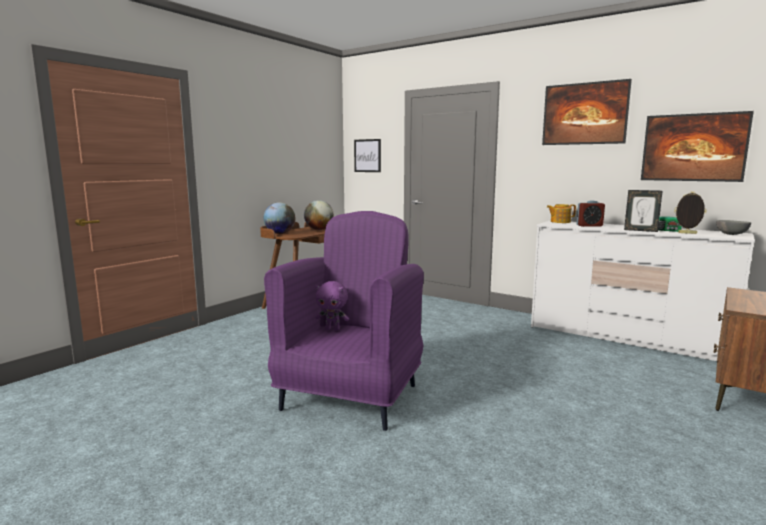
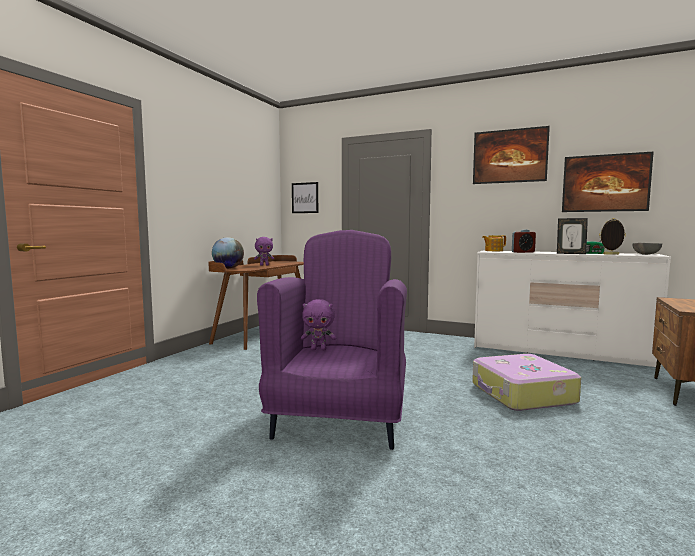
camera: 10 degrees left, 5 degrees down
globe [304,200,334,230] -> purple plush toy [254,237,274,266]
none -> suitcase [472,354,581,411]

